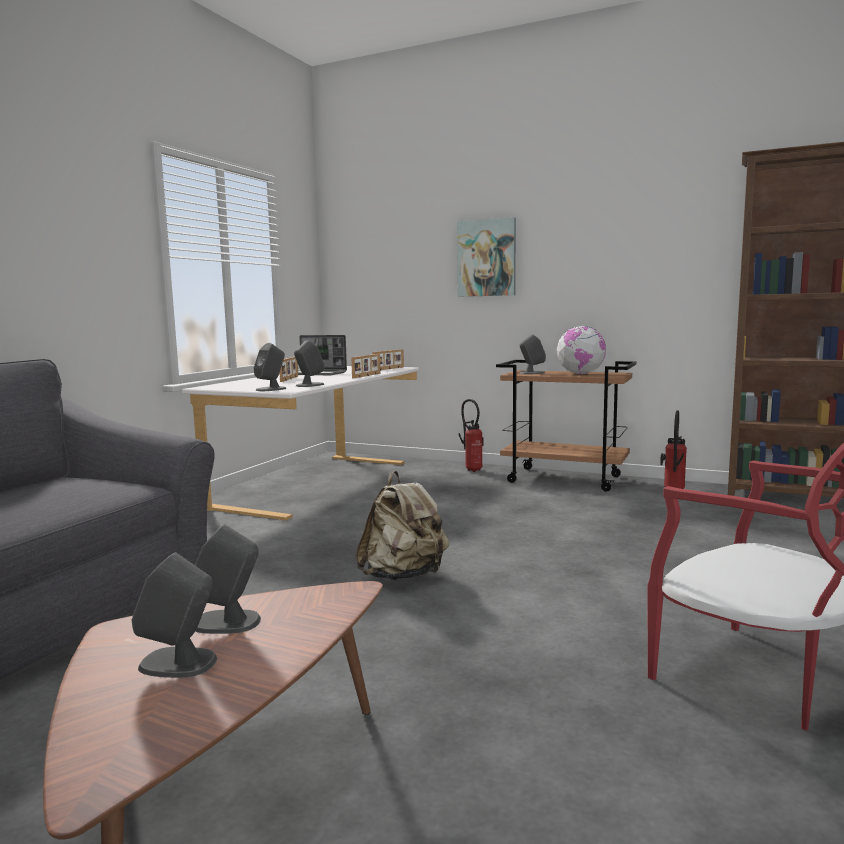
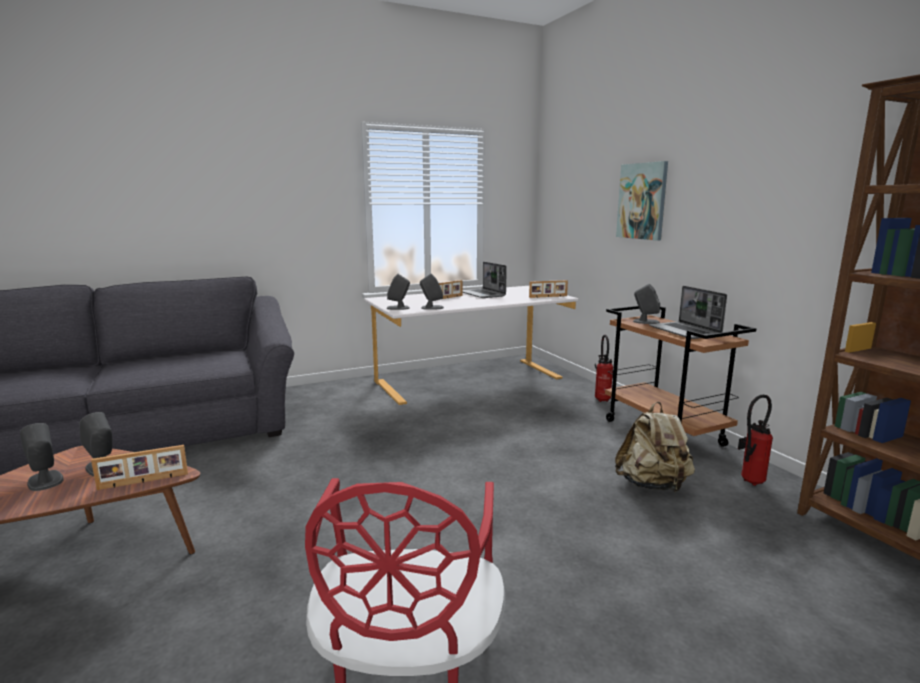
camera: 40 degrees right, 5 degrees up
picture frame [351,354,380,379] -> picture frame moved to [91,445,188,490]
beige backpack [356,471,449,581] -> beige backpack moved to [615,402,695,492]
globe [557,326,606,374] -> laptop [649,286,727,339]

